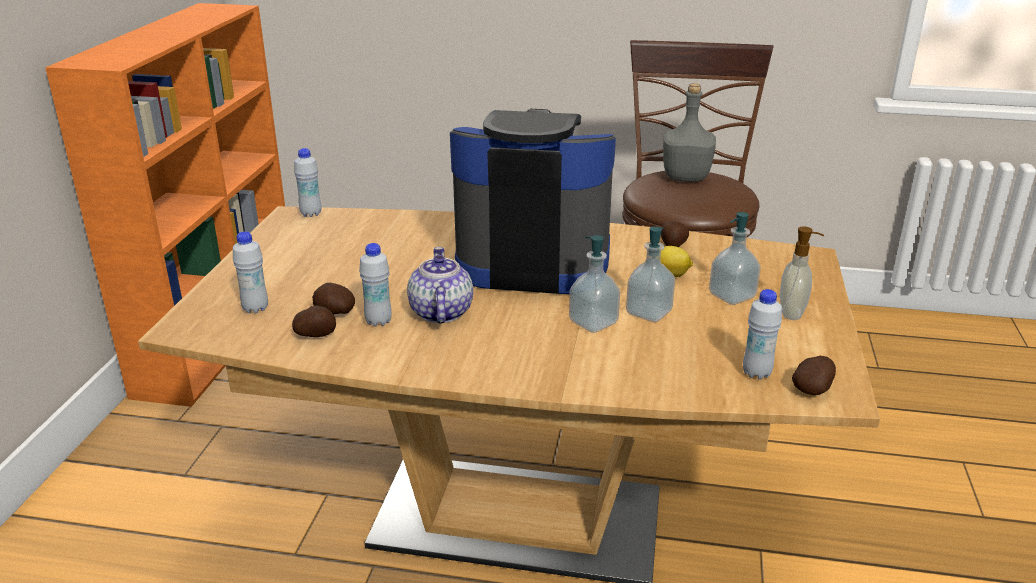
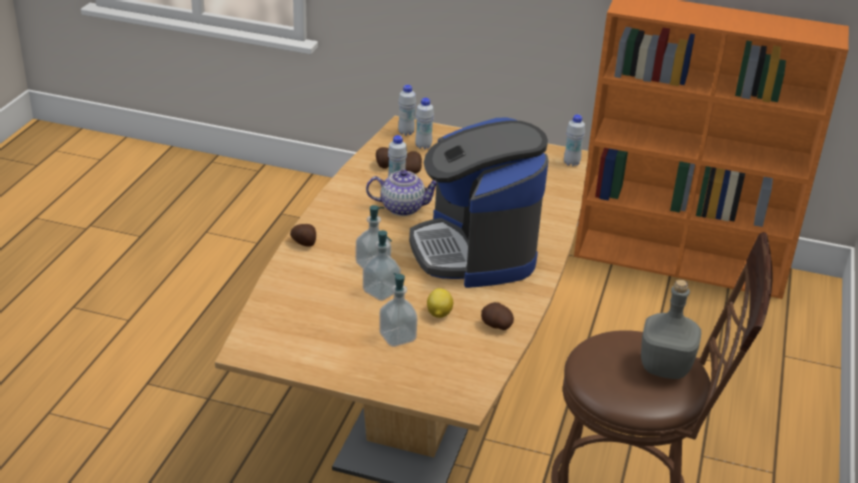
camera: 95 degrees right, 5 degrees up
coffee machine [450,109,616,294] -> coffee machine turned 150 degrees clockwise [409,117,549,288]
white bottle [743,289,782,379] -> white bottle moved to [398,85,416,136]
soap dispenser [780,227,824,320] -> none
potato [792,356,836,395] -> potato moved to [290,224,316,247]

